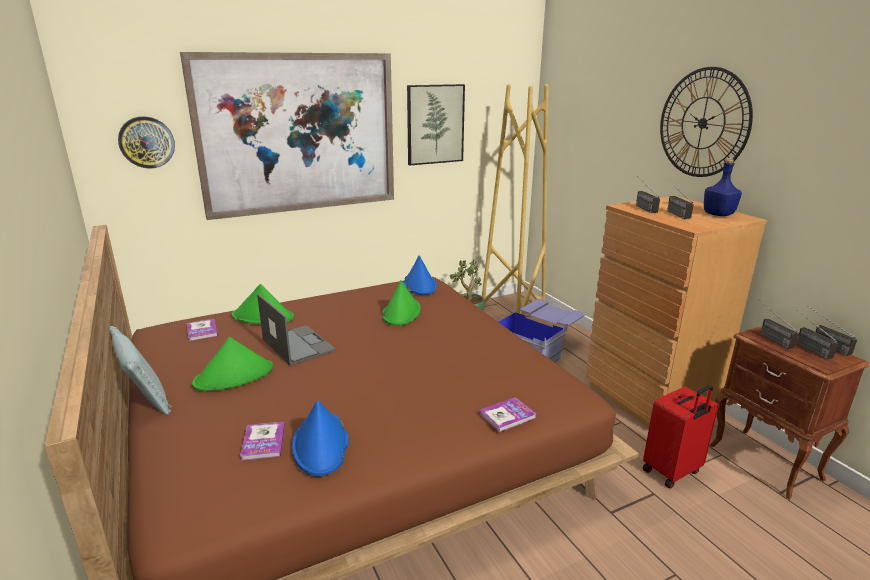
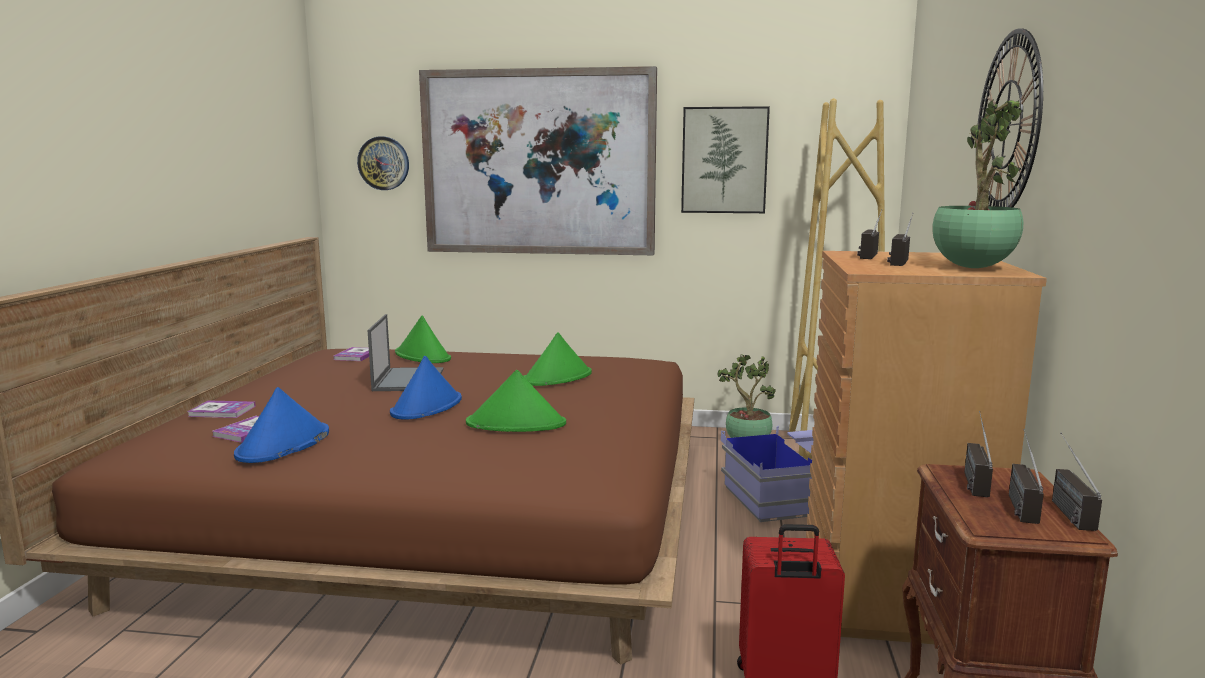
camera: 35 degrees right, 10 degrees down
blue pillow [109,326,172,415] -> none
green hat [192,337,273,391] -> green hat moved to [466,370,566,432]
blue hat [403,256,437,295] -> blue hat moved to [390,356,462,420]
book [479,397,536,432] -> book moved to [187,400,256,418]
blue bottle [704,158,742,216] -> potted plant [932,99,1023,268]

